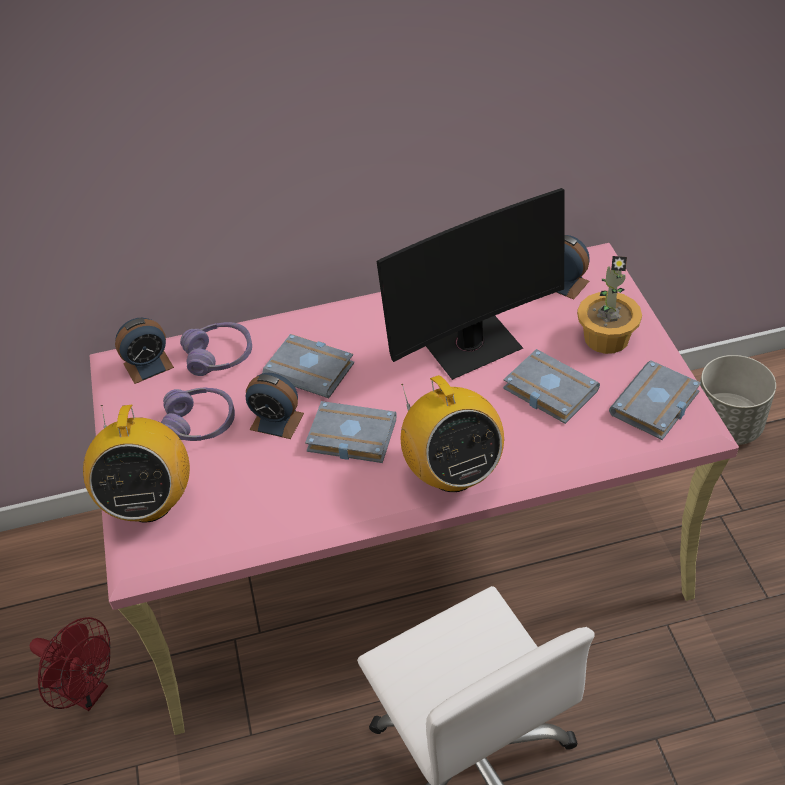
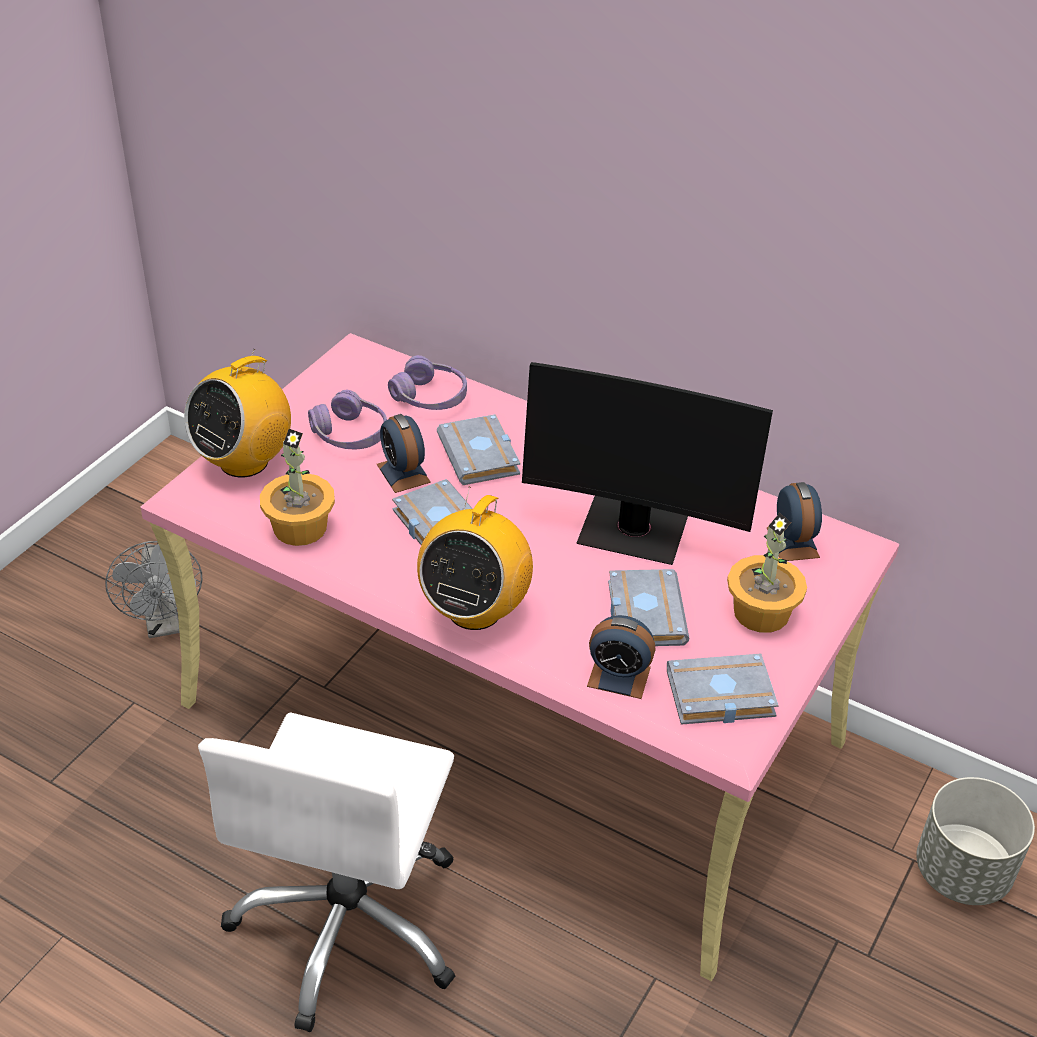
camera: 40 degrees right, 5 degrees down
red fan [30,617,110,711] -> grey fan [105,541,202,638]
alarm clock [115,318,174,384] -> alarm clock moved to [587,615,655,699]
none -> potted plant [260,429,335,546]

